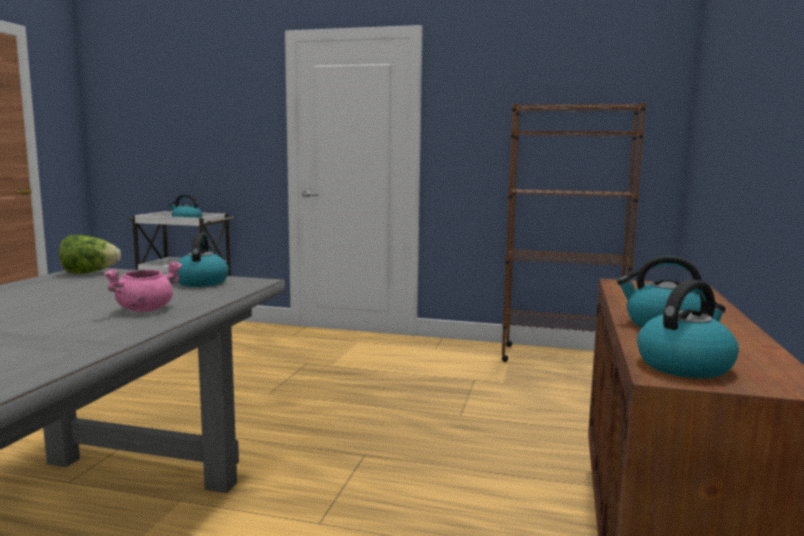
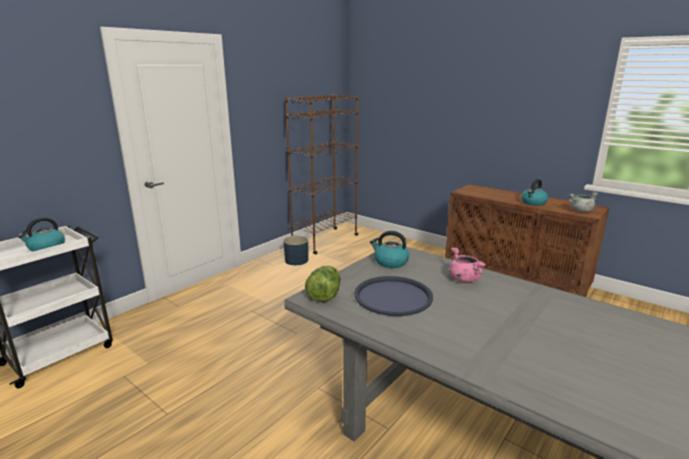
camera: 65 degrees left, 10 degrees up
kettle [637,279,739,378] -> grey cooking pot [569,192,598,212]
none -> blue planter [283,236,308,265]
none -> blue tray [354,276,433,316]

